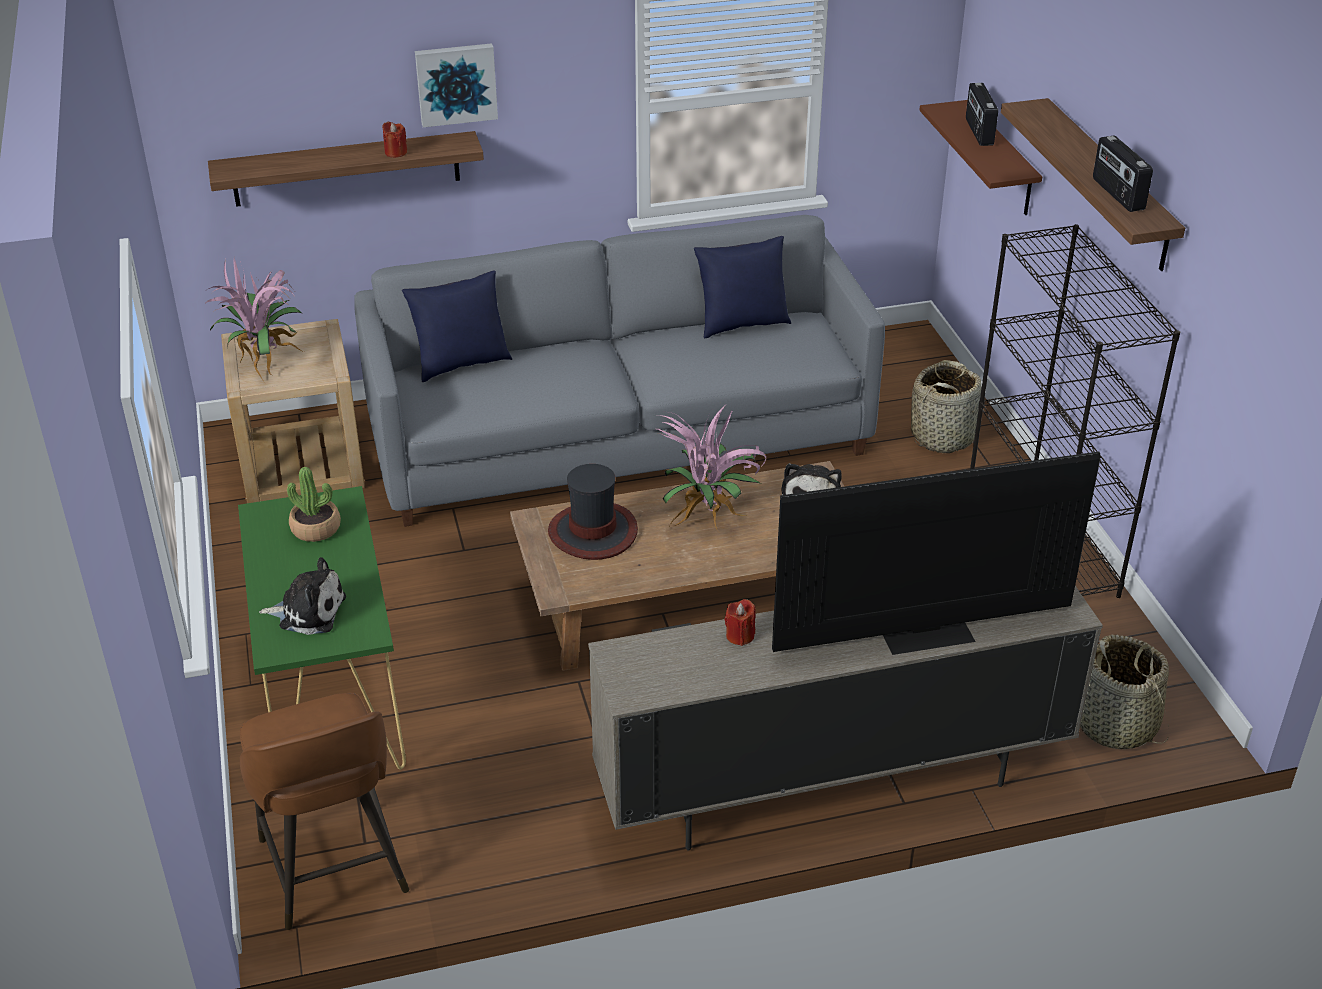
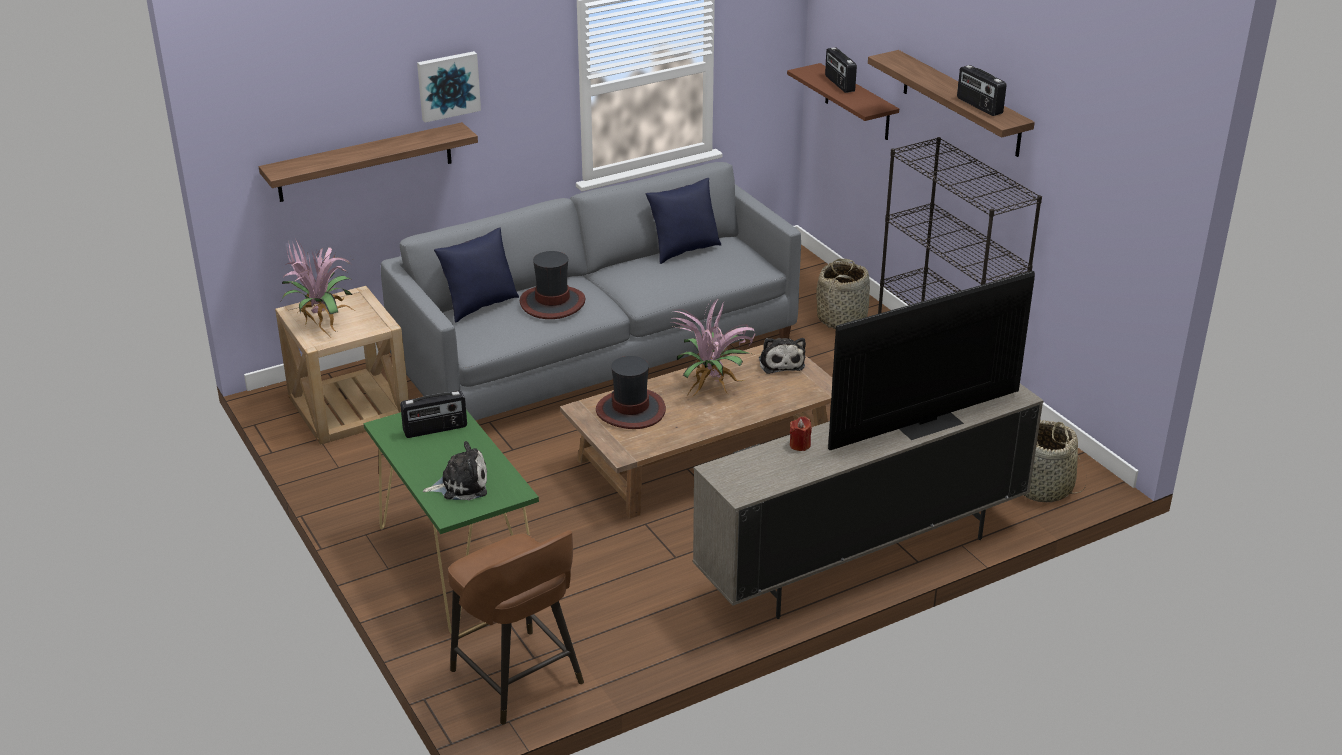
camera: 15 degrees left, 5 degrees down
potted plant [287,467,341,542] -> radio [400,390,467,438]
red candle [382,122,407,158] -> none
none -> hat [520,251,586,319]

